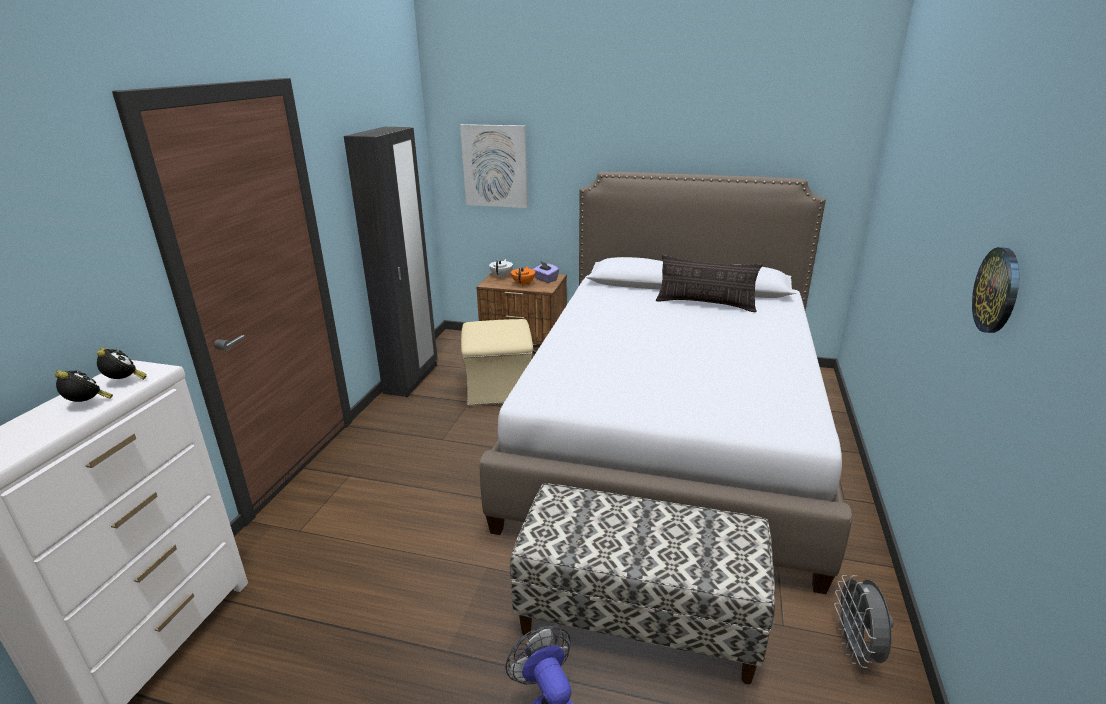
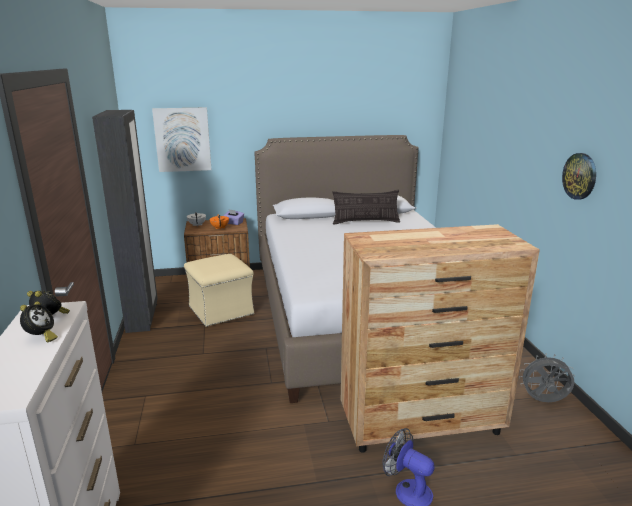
camera: 25 degrees left, 5 degrees down
alarm clock [55,370,113,402] -> alarm clock turned 90 degrees clockwise [20,302,58,342]
bench [510,483,775,684] -> brown dresser [341,224,540,453]
grey fan [834,575,894,668] -> grey fan turned 120 degrees clockwise [519,354,575,402]

